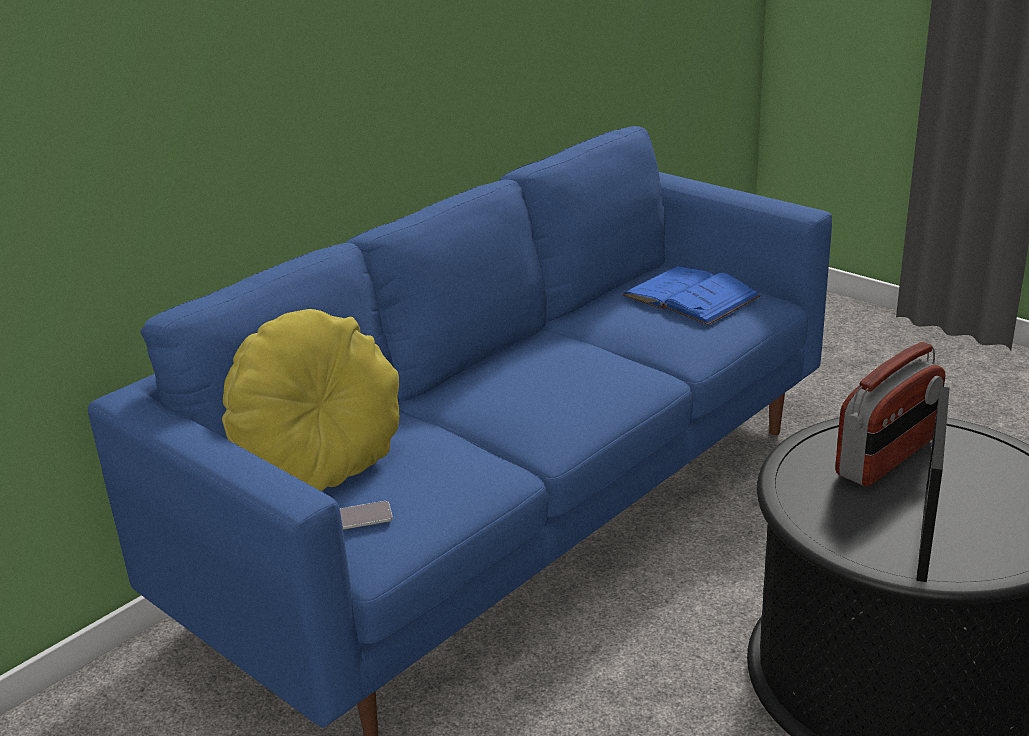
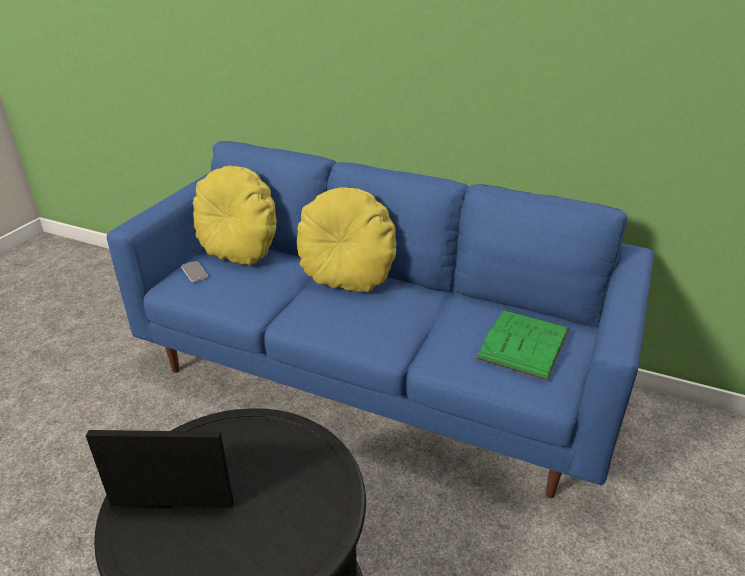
camera: 70 degrees right, 5 degrees up
blue book [622,266,761,325] -> green book [476,310,569,381]
radio [835,342,945,486] -> none
none -> yellow pillow [297,187,396,292]

